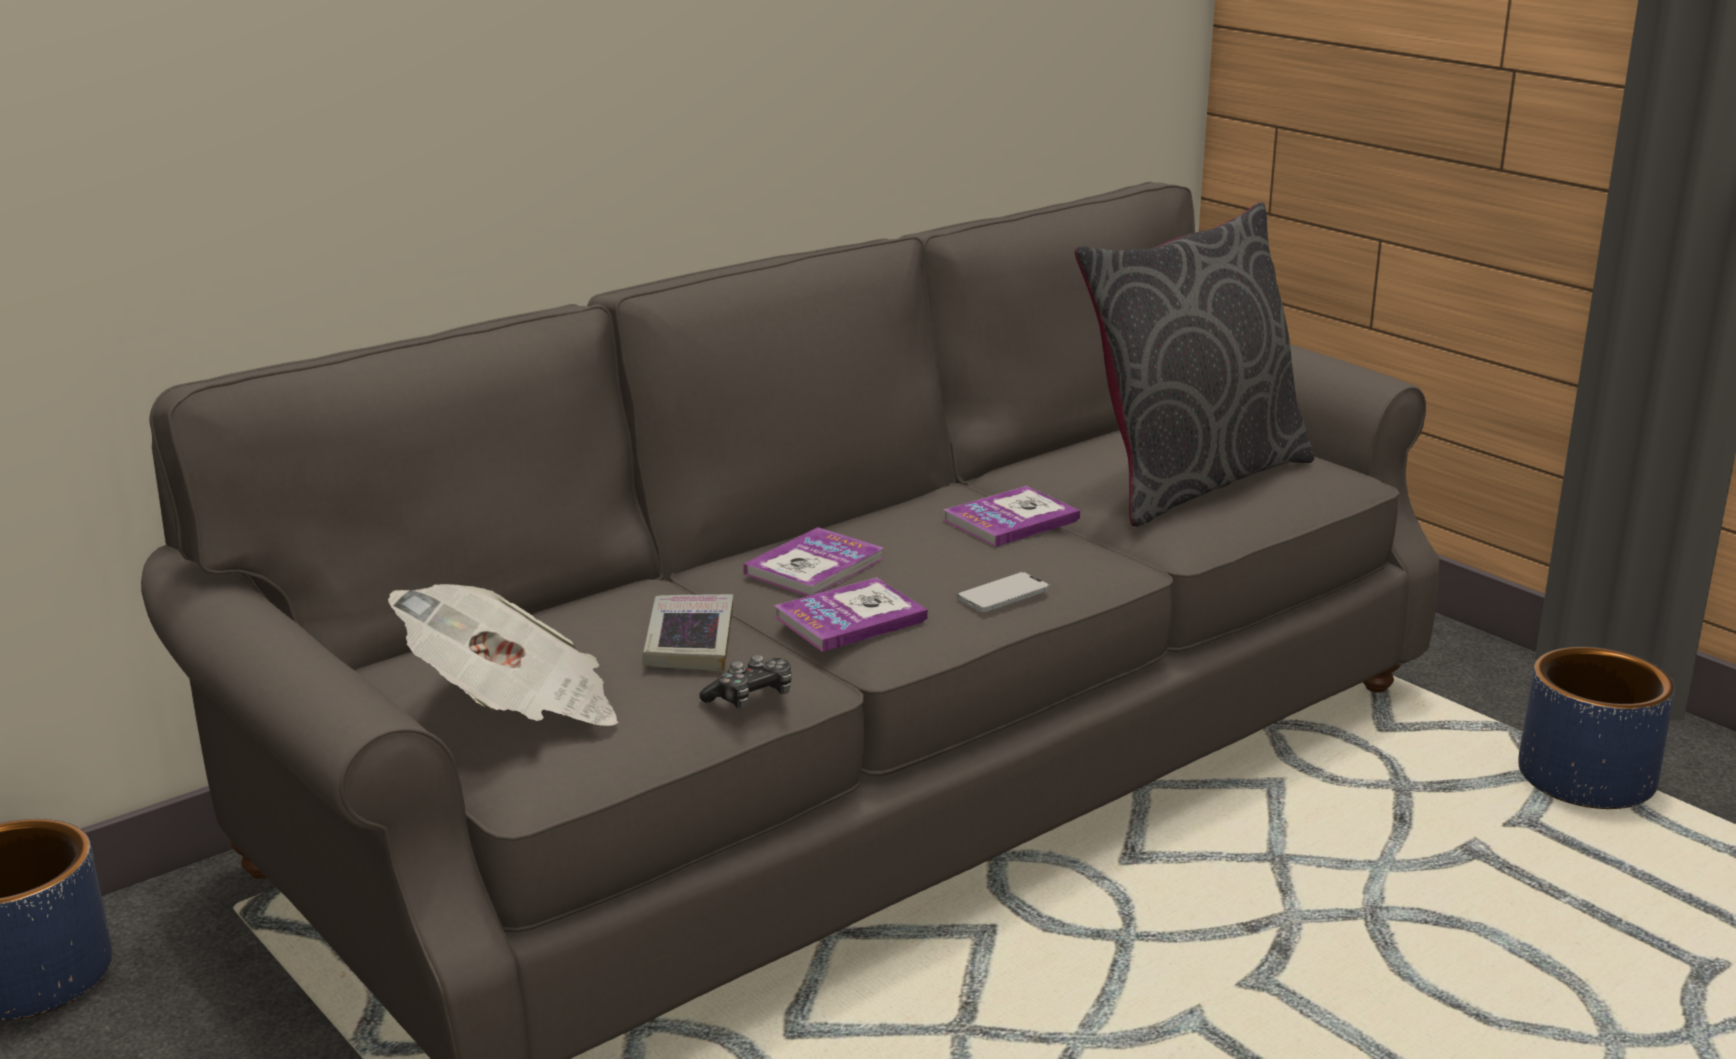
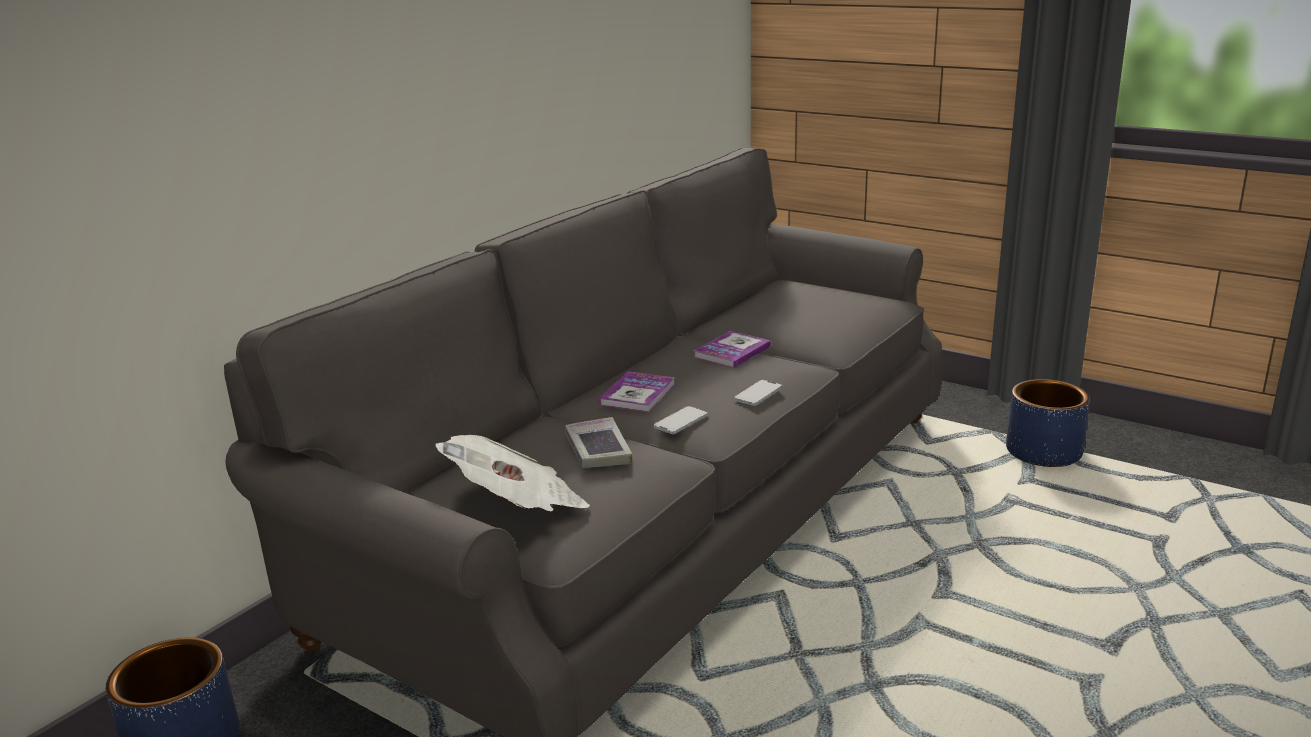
camera: 15 degrees left, 0 degrees up
game controller [699,655,792,709] -> none
book [774,577,928,652] -> phone [653,406,708,434]
grey pillow [1074,202,1314,527] -> none

